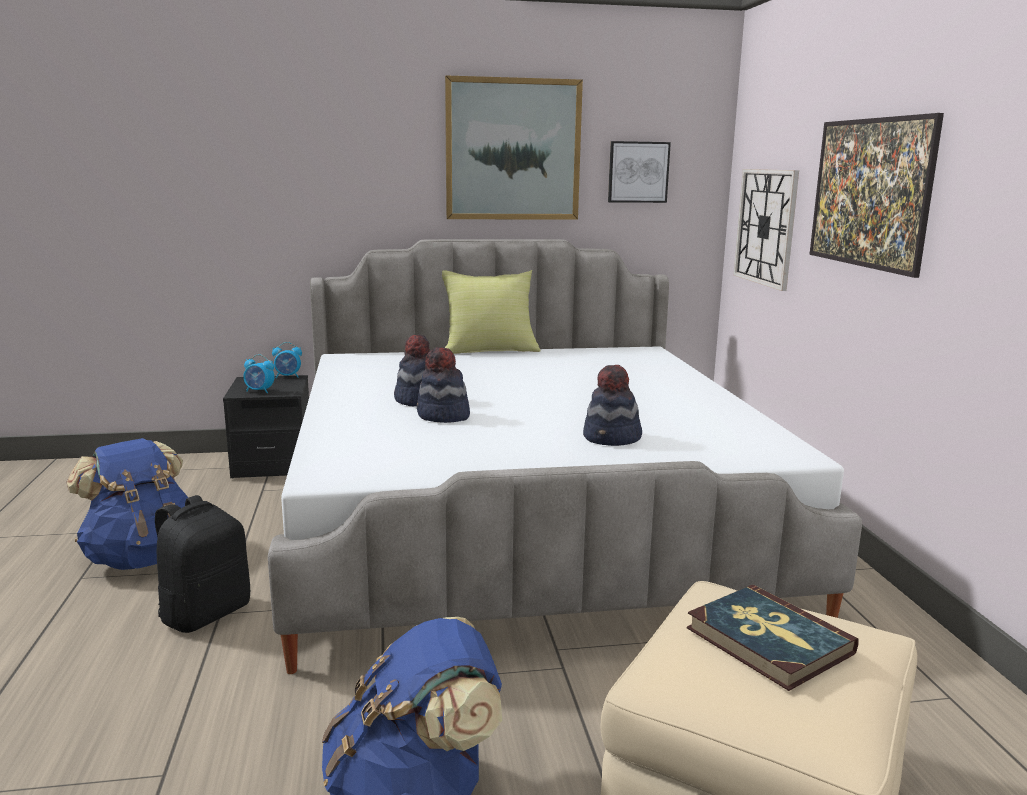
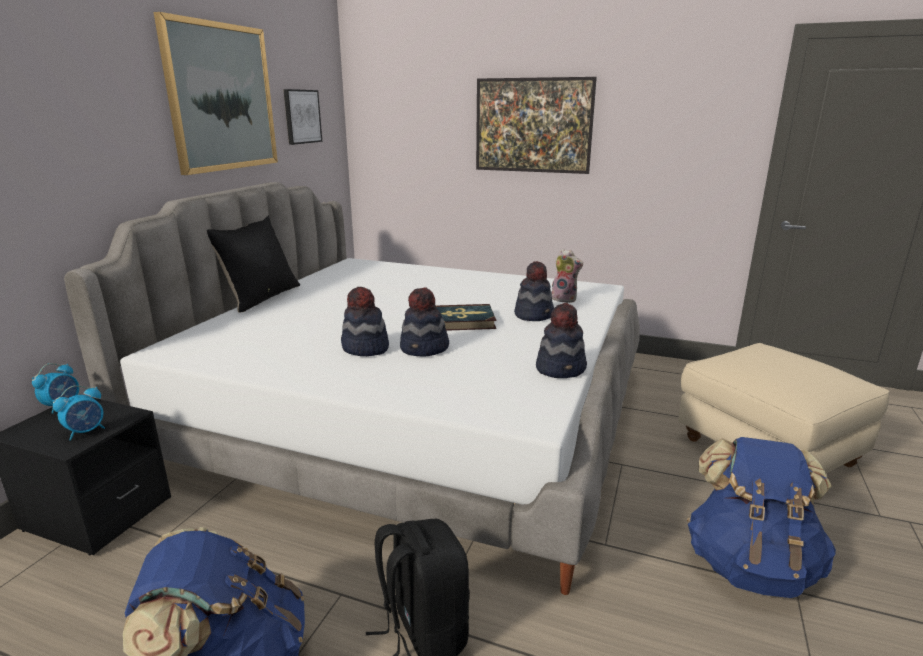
camera: 60 degrees left, 5 degrees up
yellow pillow [442,270,541,354] -> black pillow [207,215,300,313]
book [687,585,858,691] -> book moved to [436,304,496,331]
wall clock [734,169,799,291] -> none
none -> hat [536,303,587,378]
none -> plush toy [552,249,583,303]

